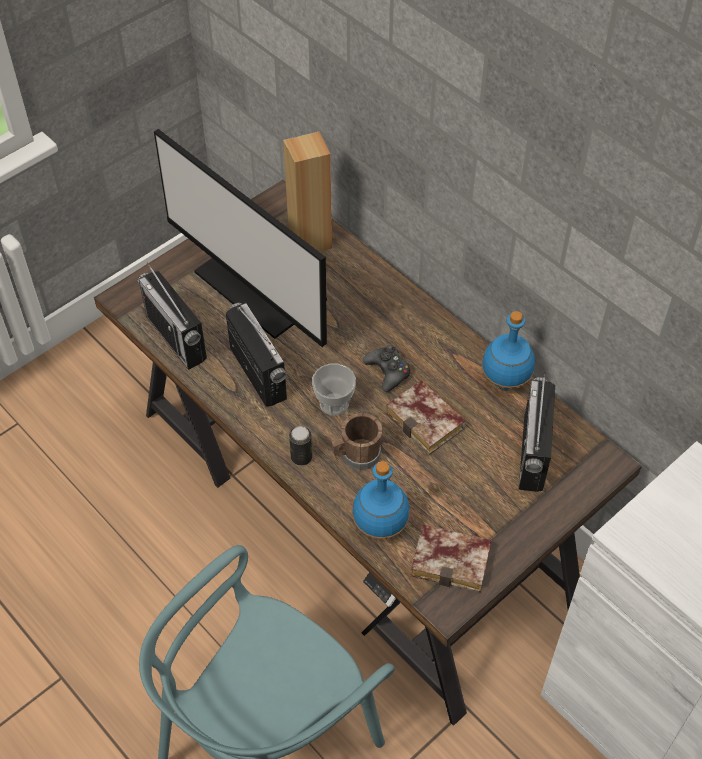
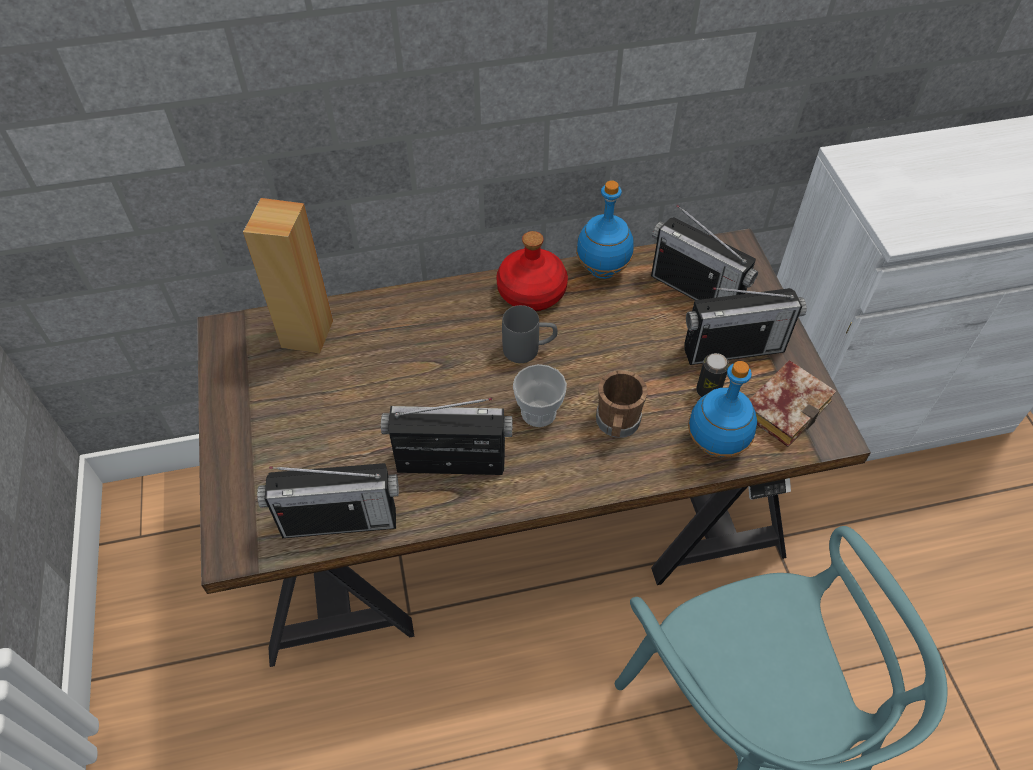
camera: 60 degrees left, 0 degrees up
monitor [154,129,327,347] -> none
can [289,426,312,466] -> can moved to [696,353,729,397]
black game controller [363,345,410,392] -> grey mug [502,305,558,363]
book [386,380,466,455] -> none
none -> red bottle [496,231,568,311]
none -> radio [684,287,807,365]

